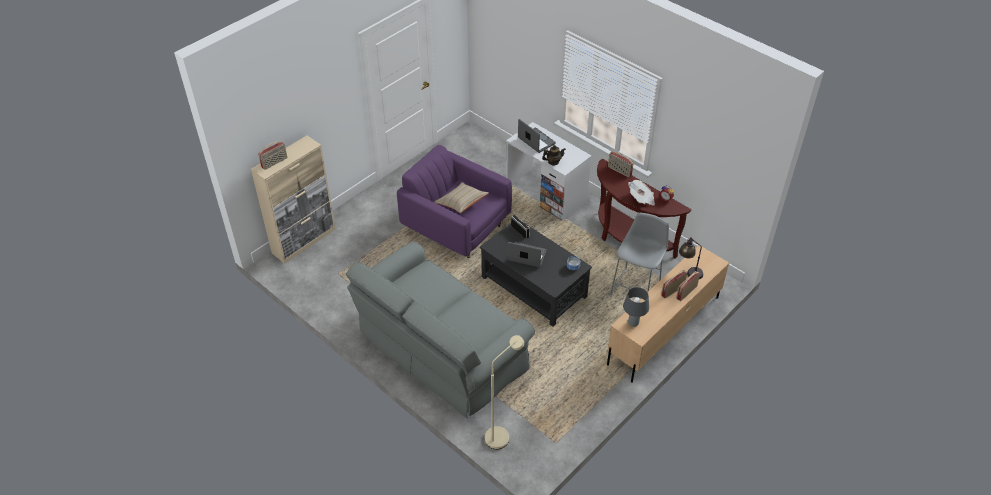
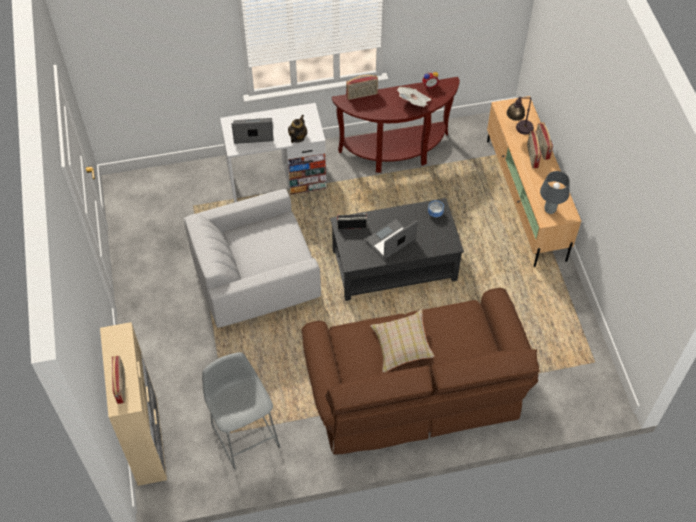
camera: 55 degrees left, 10 degrees up
grey sofa [345,241,535,418] -> brown sofa [302,288,540,454]
purple armchair [397,145,512,258] -> white armchair [184,189,321,328]
beige pillow [434,182,489,213] -> beige pillow moved to [370,309,435,372]
beige floor lamp [485,335,524,449] -> none
grey stool [610,213,669,296] -> grey stool moved to [202,352,281,469]

